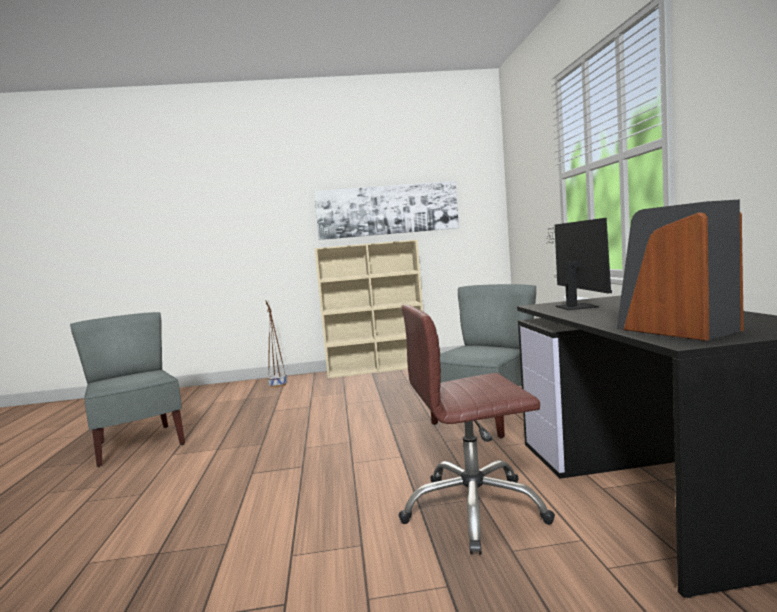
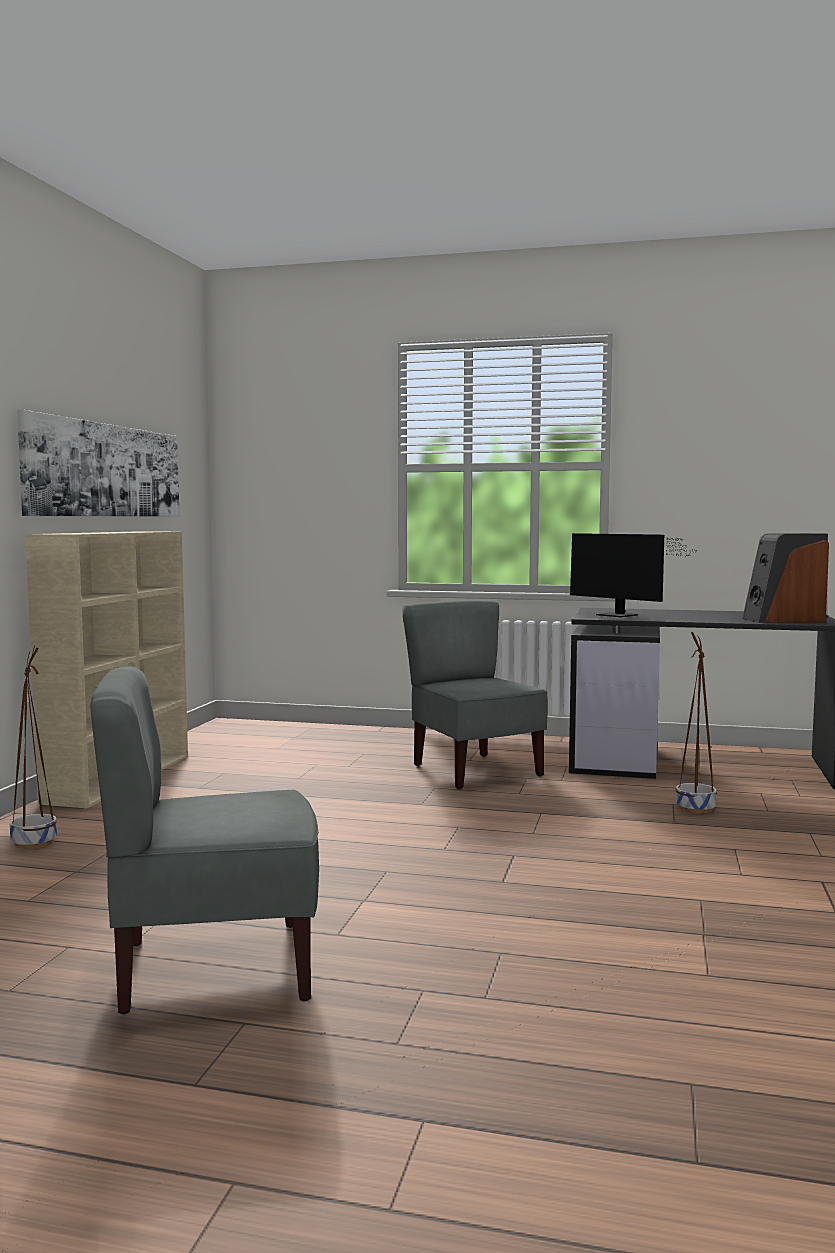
camera: 70 degrees left, 0 degrees up
brown office chair [399,305,555,554] -> brown planter [676,632,717,814]
monitor [546,218,612,310] -> monitor turned 150 degrees counterclockwise [570,533,697,617]

